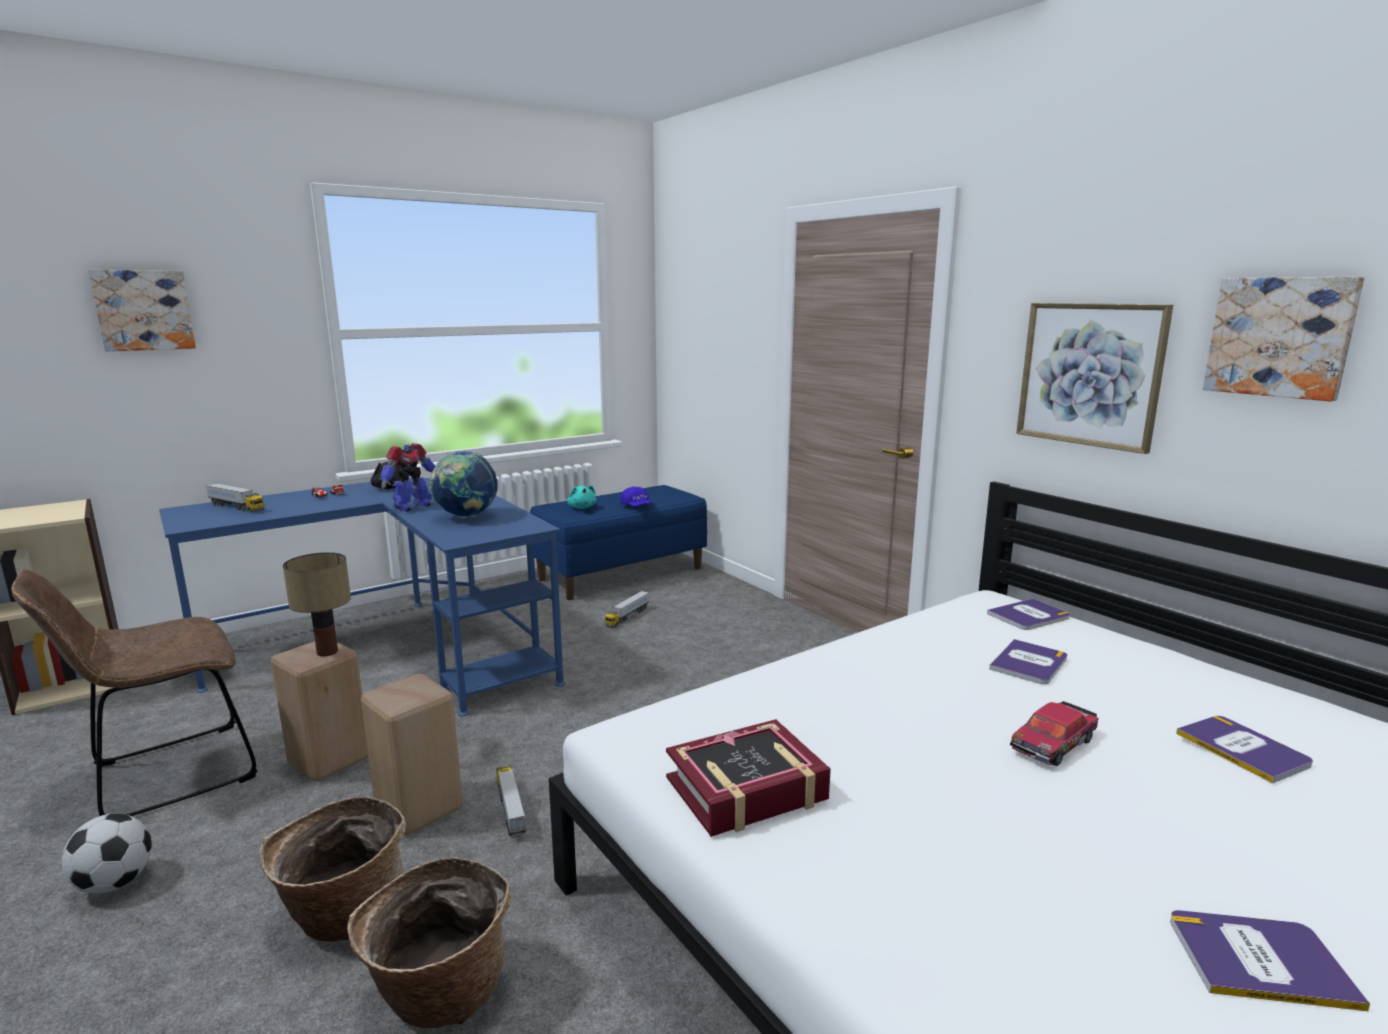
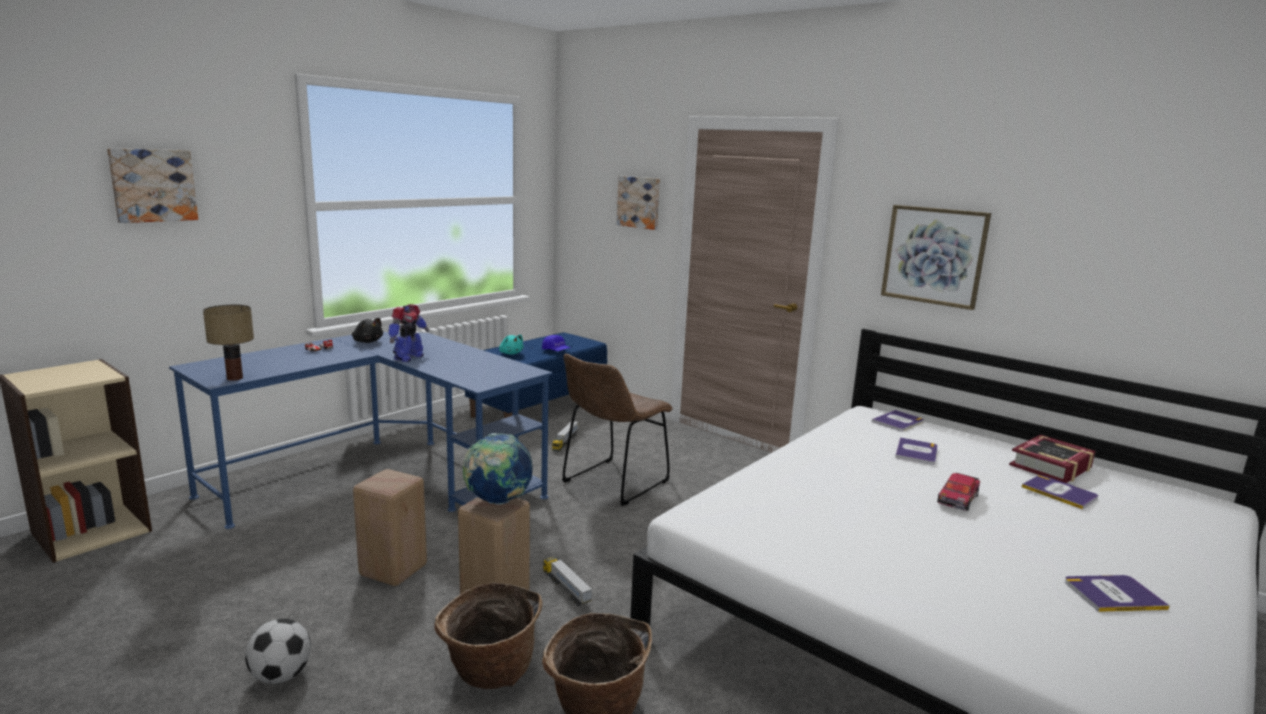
camera: 15 degrees left, 0 degrees up
brown chair [11,570,258,816] -> brown chair moved to [562,354,673,506]
toy truck [206,483,264,512] -> none
table lamp [283,552,351,657] -> table lamp moved to [203,305,254,381]
globe [429,450,497,518] -> globe moved to [462,433,533,505]
book [666,719,831,837] -> book moved to [1009,435,1095,483]
picture [1203,276,1364,401] -> picture moved to [617,176,660,230]

